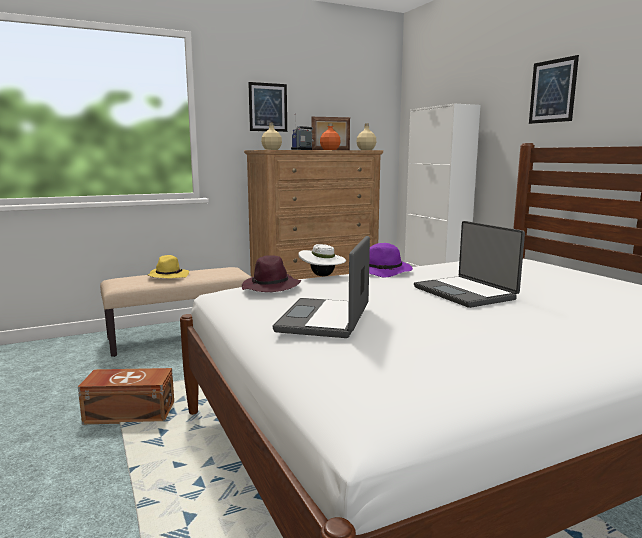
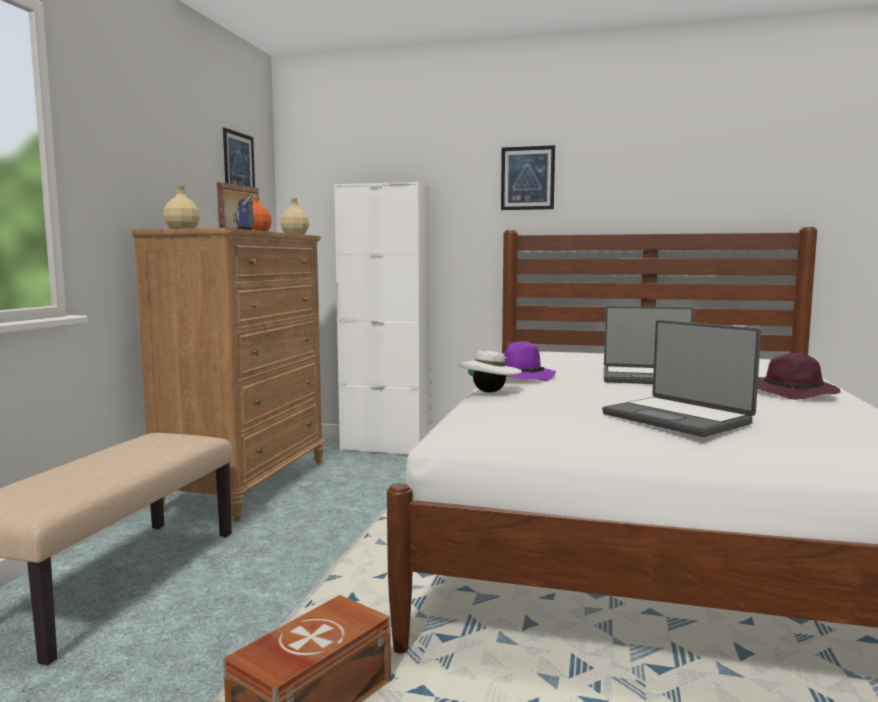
camera: 50 degrees left, 5 degrees down
yellow hat [148,255,189,278] -> none
purple hat [242,255,301,292] -> purple hat moved to [757,353,841,400]
picture [248,82,287,132] -> picture moved to [223,127,255,188]

